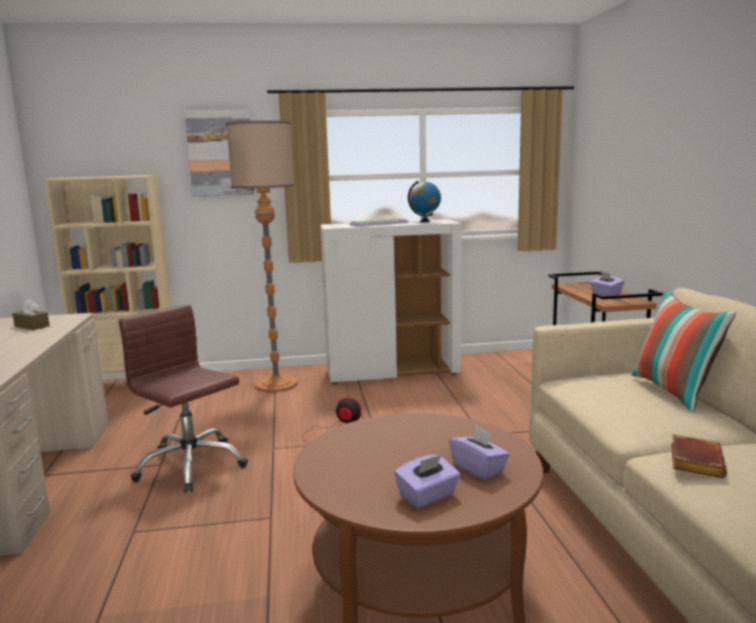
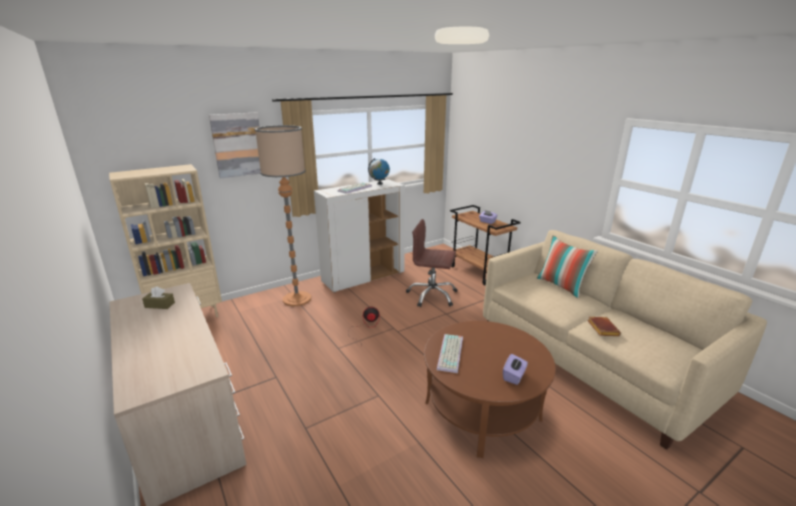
camera: 25 degrees left, 10 degrees up
brown office chair [118,305,248,493] -> brown office chair moved to [406,219,458,307]
purple tissue box [449,426,510,480] -> none
none -> keyboard [437,334,463,373]

